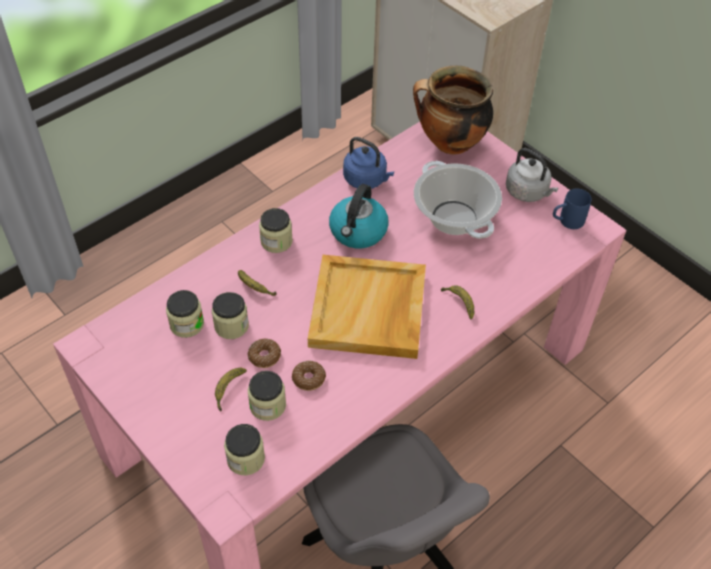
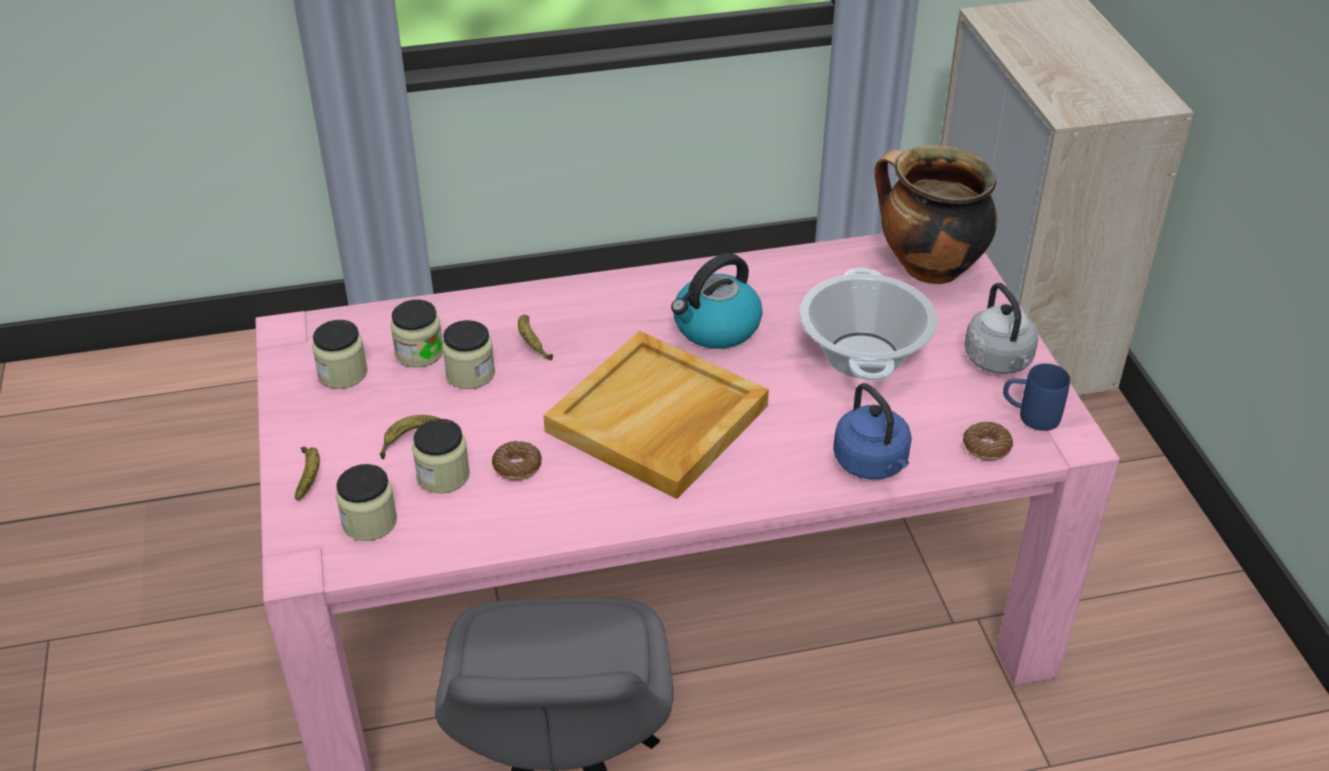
camera: 30 degrees right, 10 degrees down
donut [248,338,281,368] -> donut moved to [963,421,1013,460]
jar [259,208,293,253] -> jar moved to [312,320,368,389]
blue kettle [343,137,394,189] -> blue kettle moved to [833,383,912,479]
banana [441,285,475,319] -> banana moved to [295,446,320,501]

